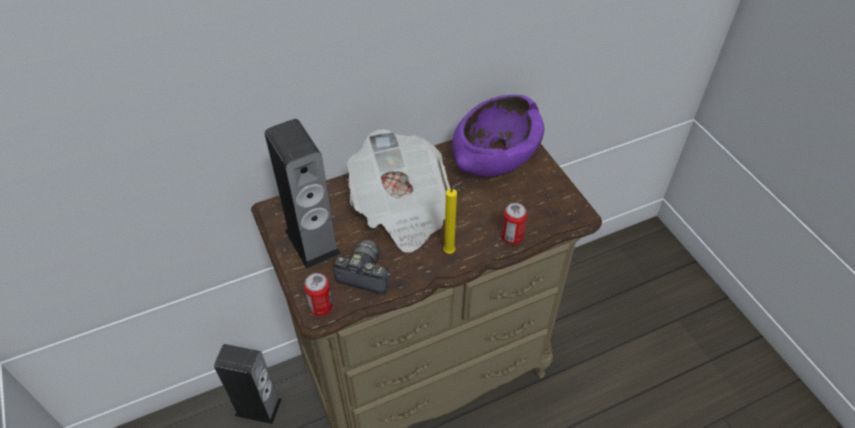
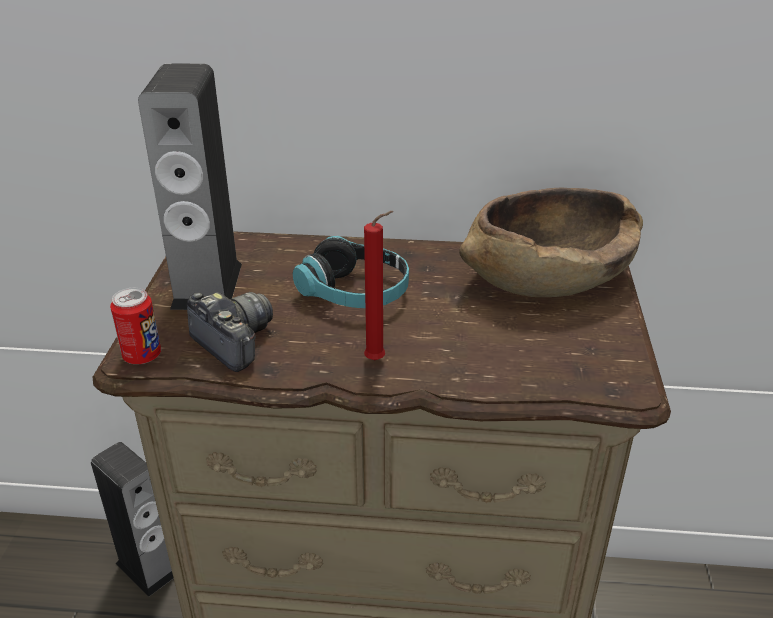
camera: 30 degrees right, 15 degrees down
newspaper [347,129,450,253] -> headphones [292,236,409,308]
yellow candle [443,181,462,254] -> red candle [364,211,394,360]
purple bowl [453,95,544,177] -> brown bowl [459,187,643,297]
can [501,203,527,244] -> none

